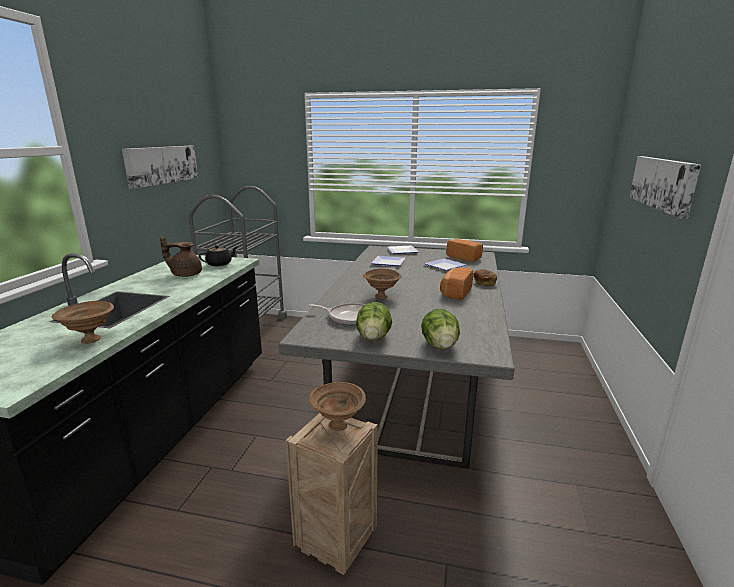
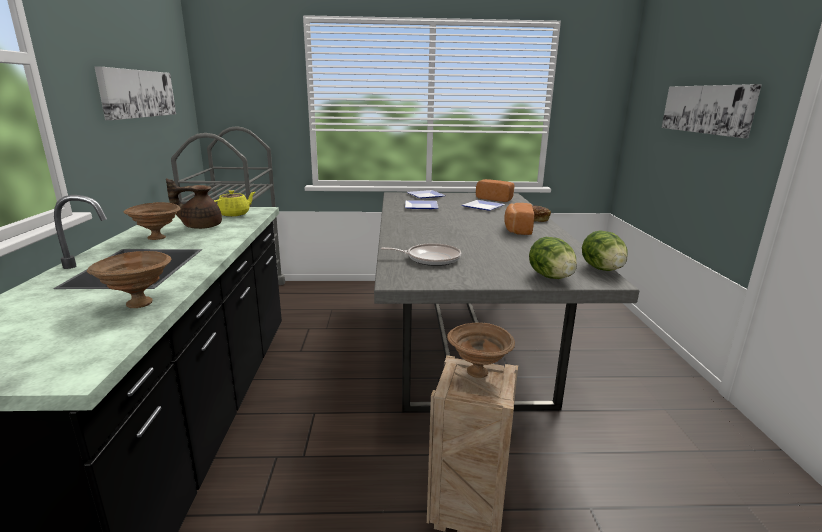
camera: 15 degrees left, 0 degrees up
black teapot [199,245,238,266] -> yellow teapot [214,190,255,217]
lettuce [356,302,392,341] -> lettuce moved to [582,231,628,271]
brown bowl [363,269,402,299] -> brown bowl moved to [123,202,181,240]

